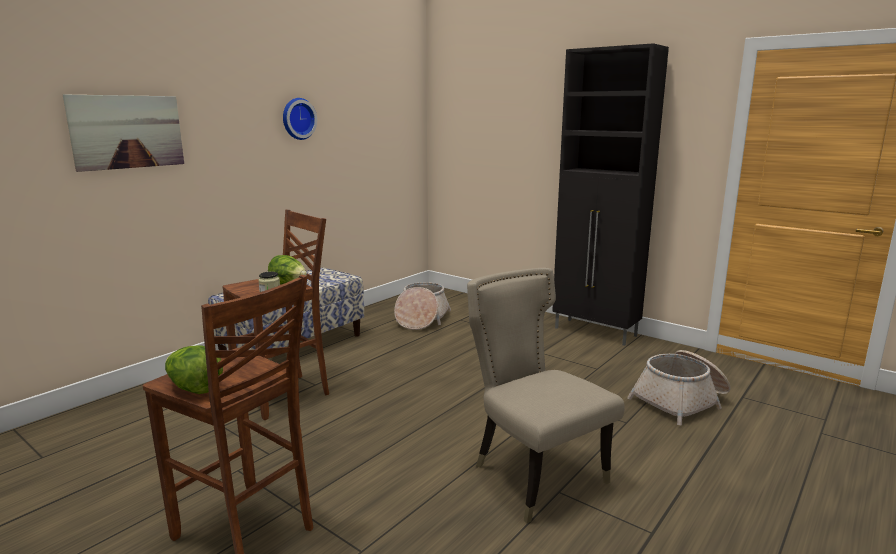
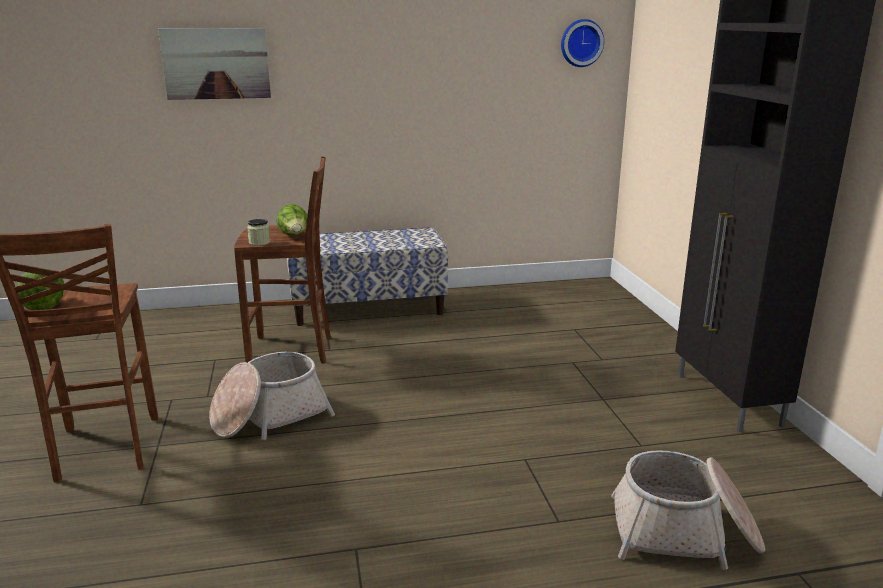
camera: 40 degrees right, 5 degrees up
wall clock [283,98,317,140] -> wall clock moved to [561,19,604,67]
basket [394,282,451,330] -> basket moved to [209,352,335,440]
beige chair [467,268,625,523] -> none

